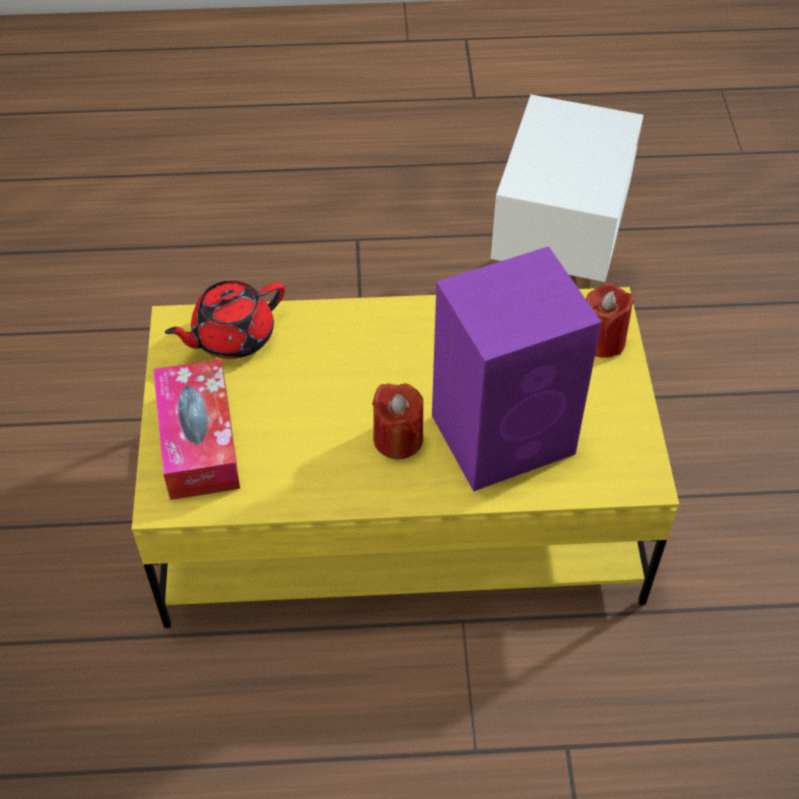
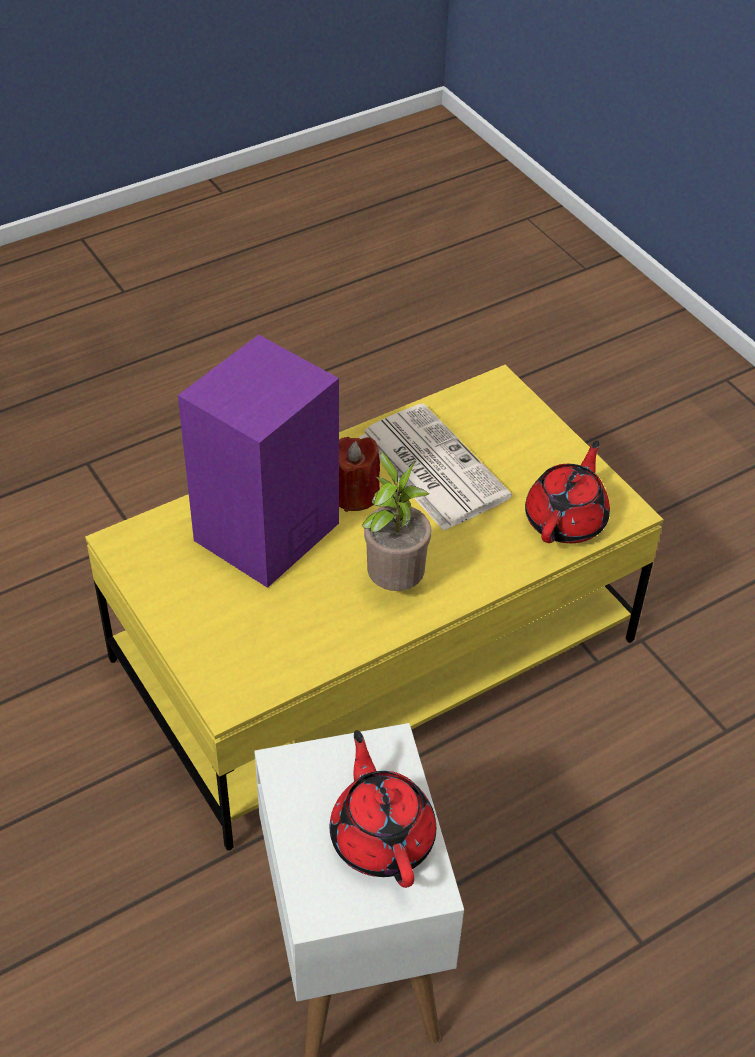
camera: 150 degrees right, 5 degrees down
tissue box [153,359,240,500] -> none
red candle [586,283,634,358] -> none
none -> red teapot [330,730,436,888]
none -> newspaper [359,404,512,531]
none -> potted plant [362,452,431,591]

